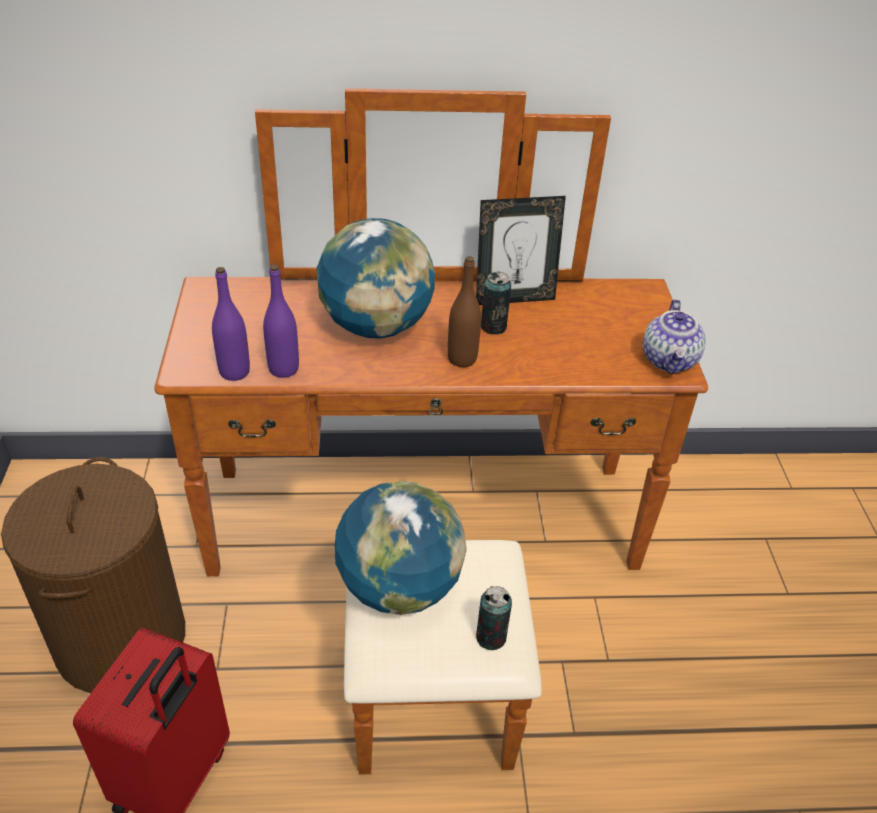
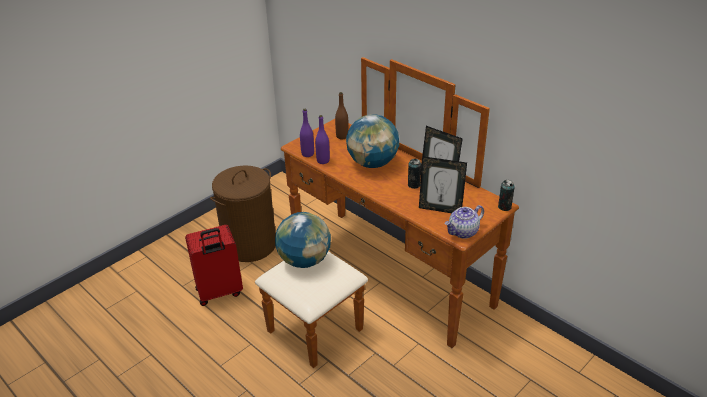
camera: 50 degrees right, 5 degrees down
brown bottle [448,256,481,367] -> brown bottle moved to [335,92,349,139]
can [476,586,512,650] -> can moved to [498,180,515,211]
none -> picture frame [419,156,467,213]

